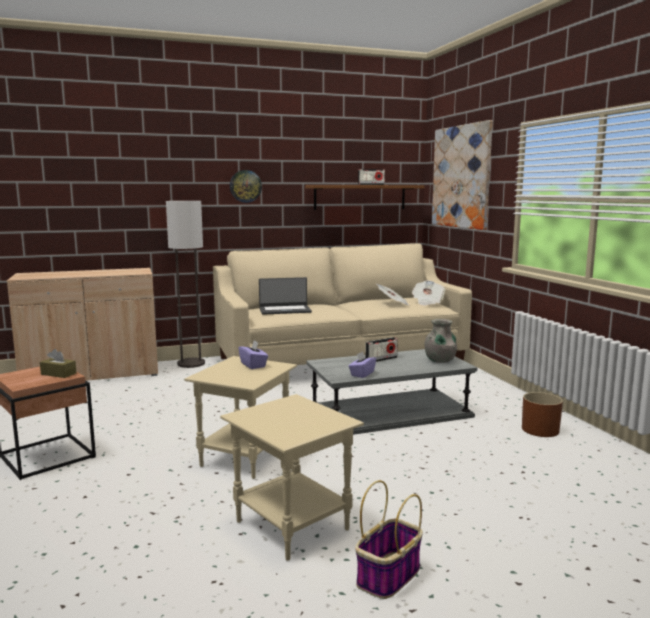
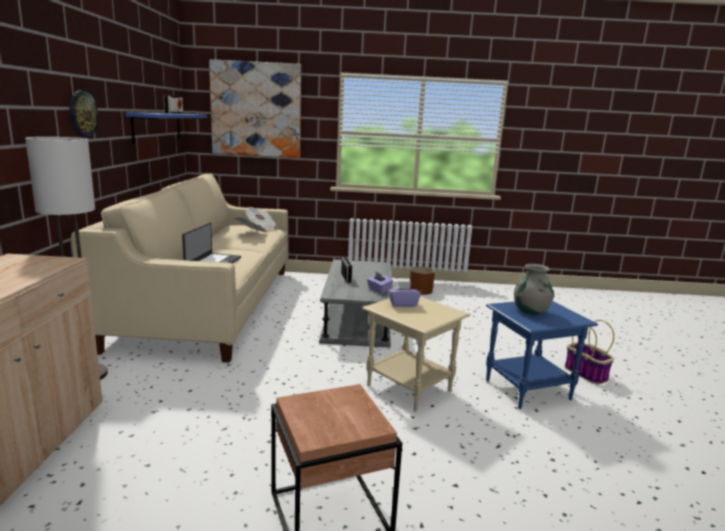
camera: 70 degrees left, 5 degrees up
brown tissue box [40,349,76,378] -> none
beige side table [220,394,364,561] -> blue side table [486,301,598,409]
brown shelf [305,185,424,210] -> blue shelf [125,113,208,143]
grey vase [425,319,457,363] -> grey vase moved to [514,264,555,315]

